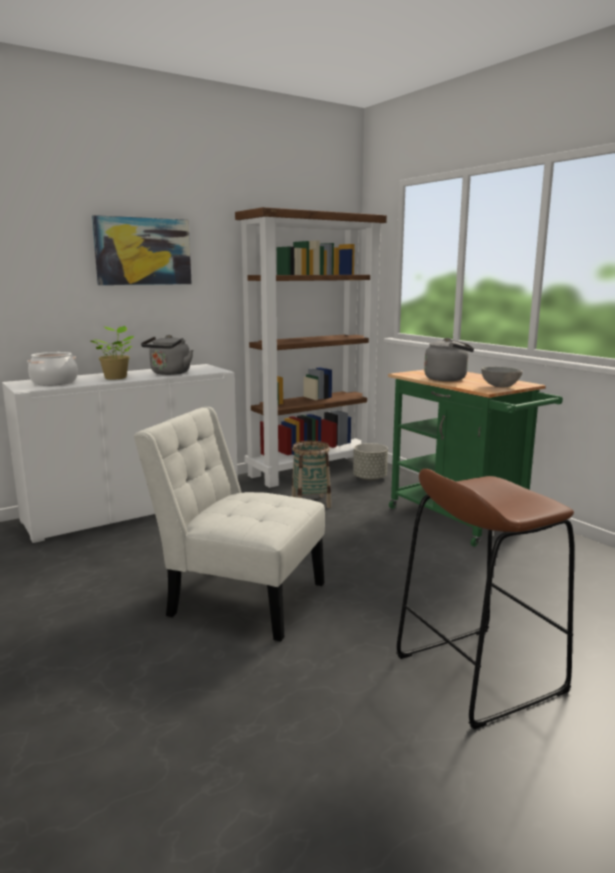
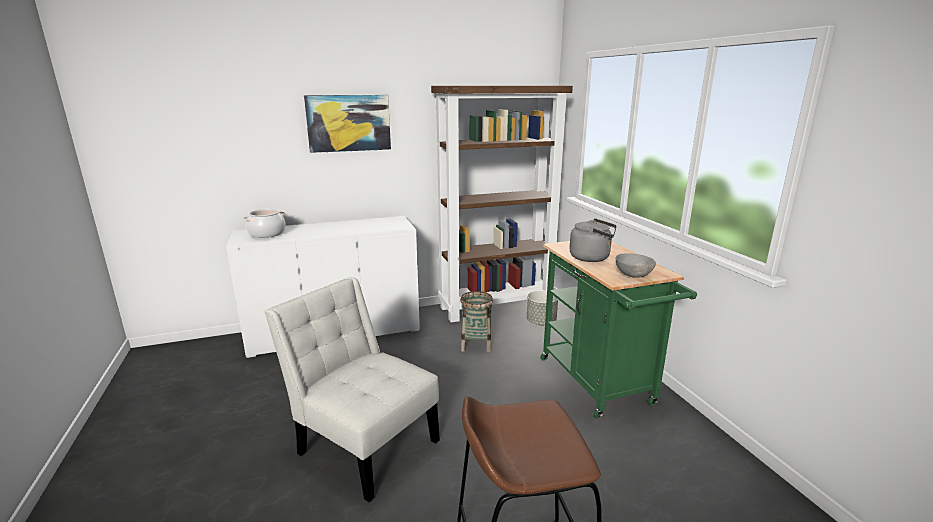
camera: 15 degrees right, 5 degrees up
potted plant [90,326,134,379] -> none
grey kettle [141,335,193,375] -> none

